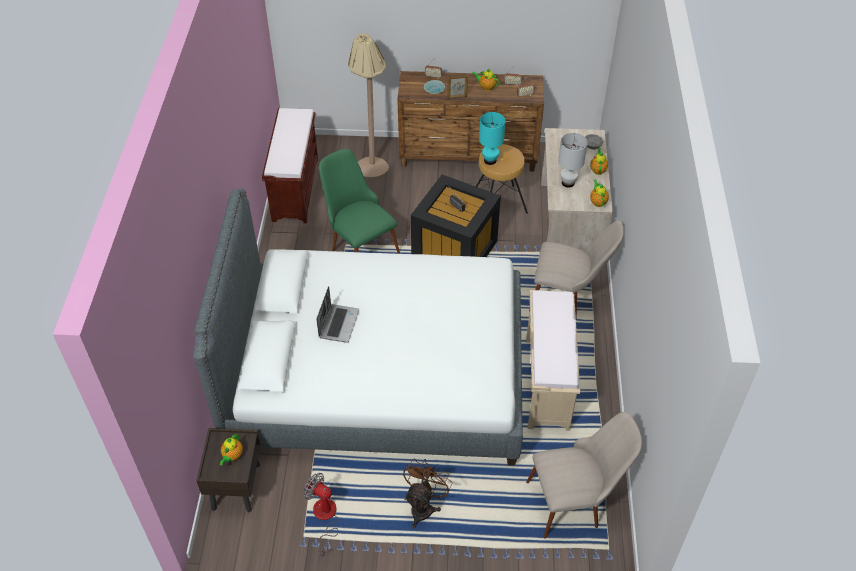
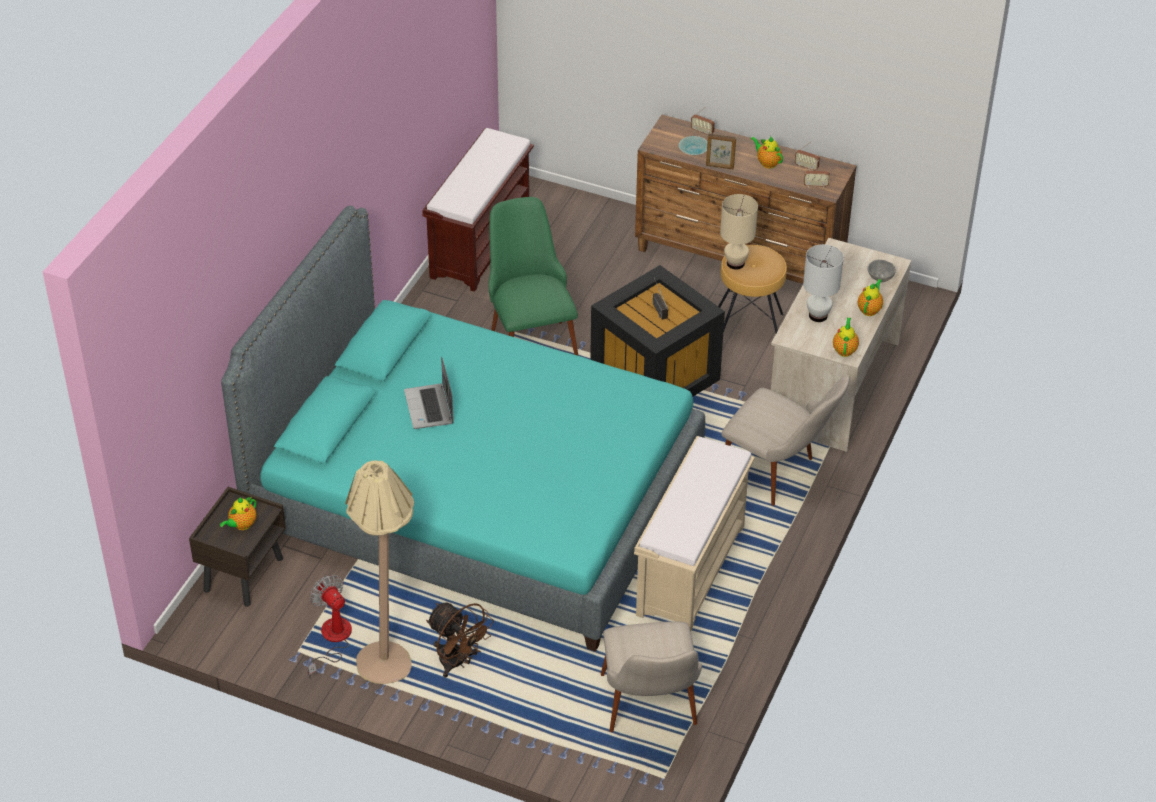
camera: 20 degrees right, 5 degrees down
white bed [194,188,523,466] -> turquoise bed [221,206,705,652]
laptop [316,286,359,343] -> laptop turned 135 degrees clockwise [404,356,454,429]
beige floor lamp [348,34,389,177] -> beige floor lamp moved to [345,461,414,684]
brown fan [403,459,452,528] -> brown fan turned 90 degrees clockwise [426,603,494,678]
turquoise table lamp [479,112,506,165] -> beige table lamp [720,194,758,270]
beige chair [526,412,642,539] -> beige chair turned 75 degrees clockwise [601,621,702,732]

